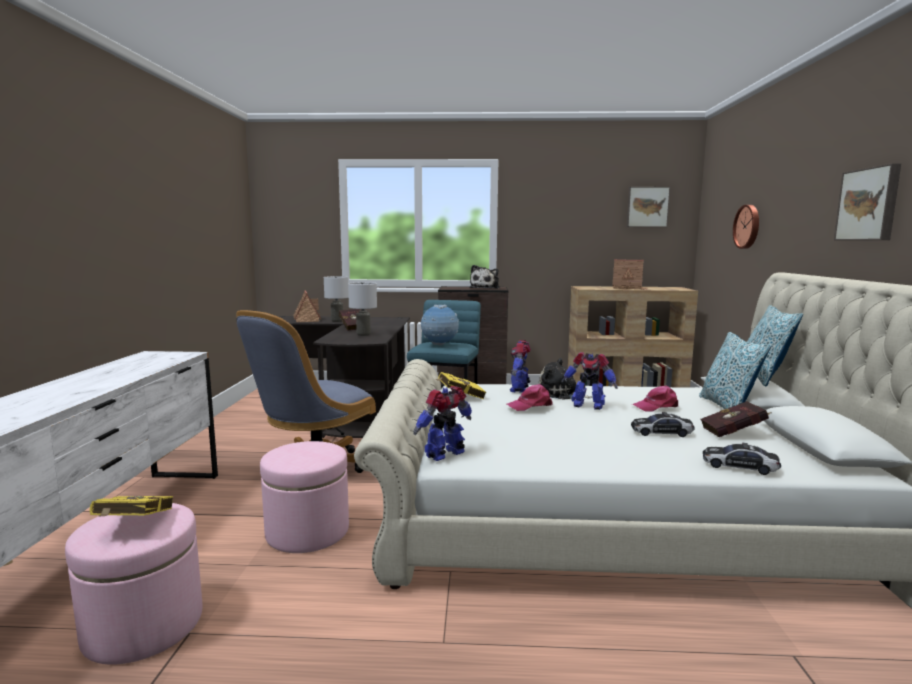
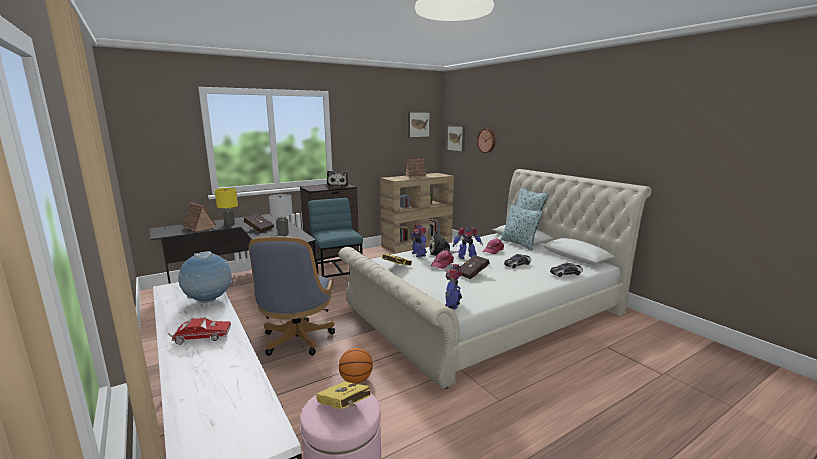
camera: 35 degrees left, 5 degrees up
pink ottoman [260,441,349,553] -> basketball [339,348,373,383]
white table lamp [324,276,349,322] -> yellow table lamp [215,188,238,226]
globe [421,305,459,345] -> globe moved to [177,251,232,303]
red book [700,401,772,437] -> red book moved to [461,255,490,279]
picture [834,163,901,240] -> picture moved to [447,126,465,152]
none -> toy truck [168,317,231,345]

